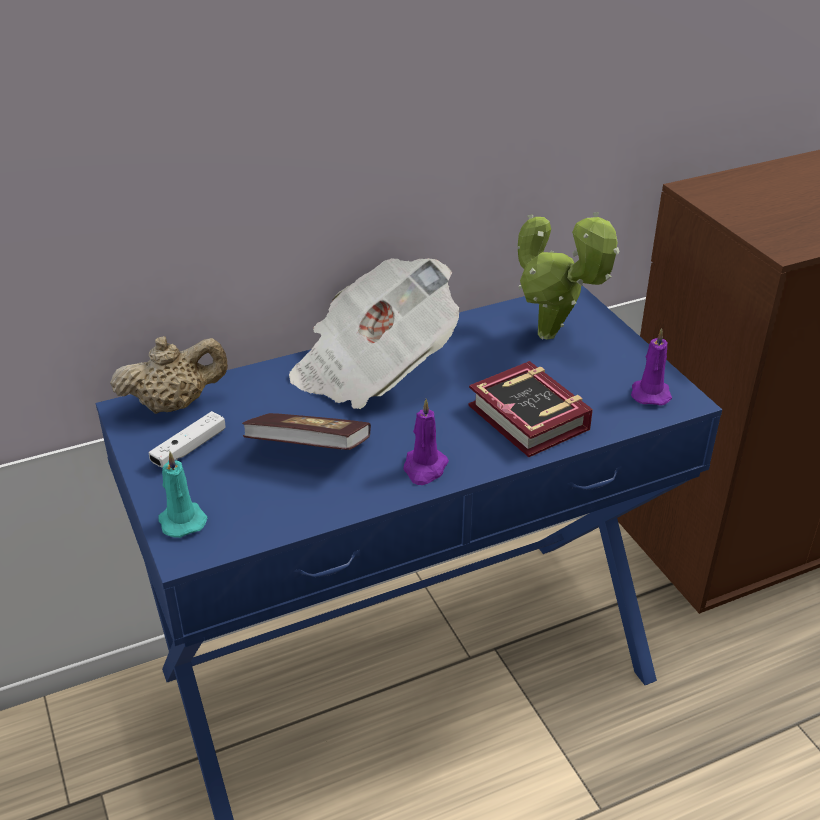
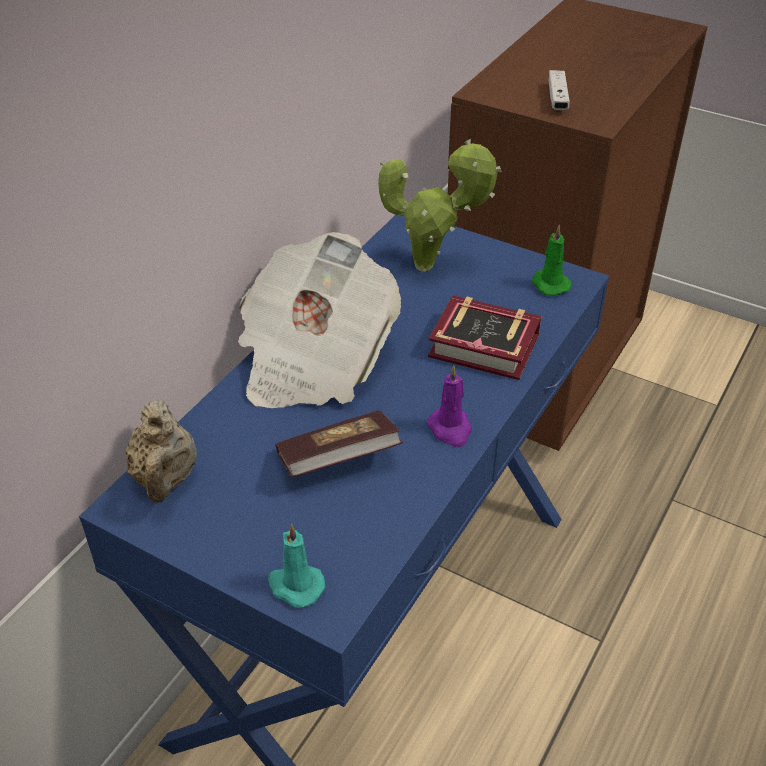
camera: 35 degrees left, 5 degrees up
beige teapot [110,336,228,414] -> beige teapot turned 135 degrees clockwise [125,400,197,502]
white game controller [149,411,226,468] -> white game controller moved to [548,70,570,110]
purple candle [631,328,672,406] -> green candle [532,225,571,296]

